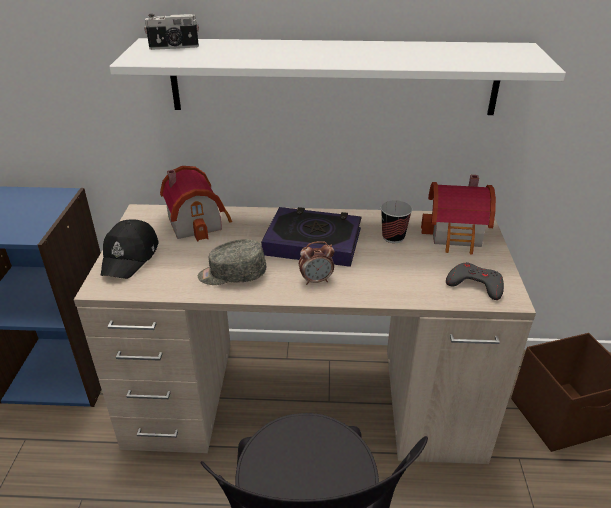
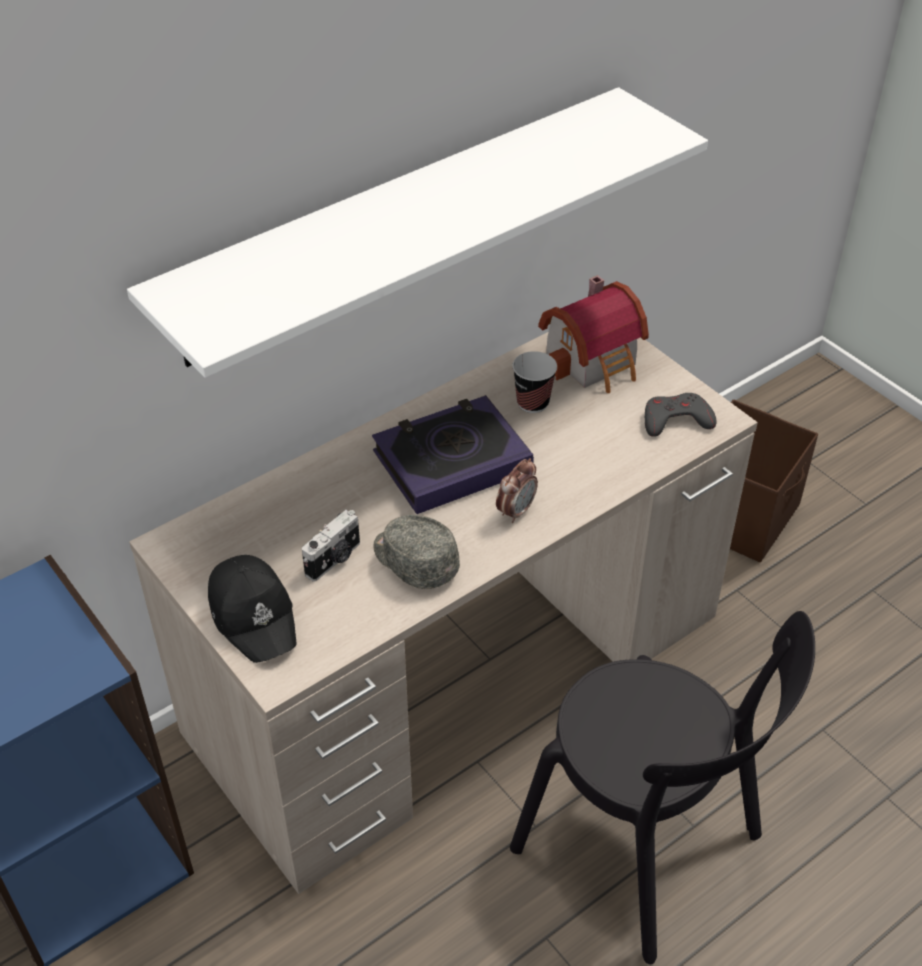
camera: 40 degrees left, 10 degrees up
camera [144,14,199,50] -> camera moved to [302,510,360,581]
toy house [160,166,232,241] -> none
grey cap [198,239,266,285] -> grey cap turned 90 degrees clockwise [373,515,460,589]

